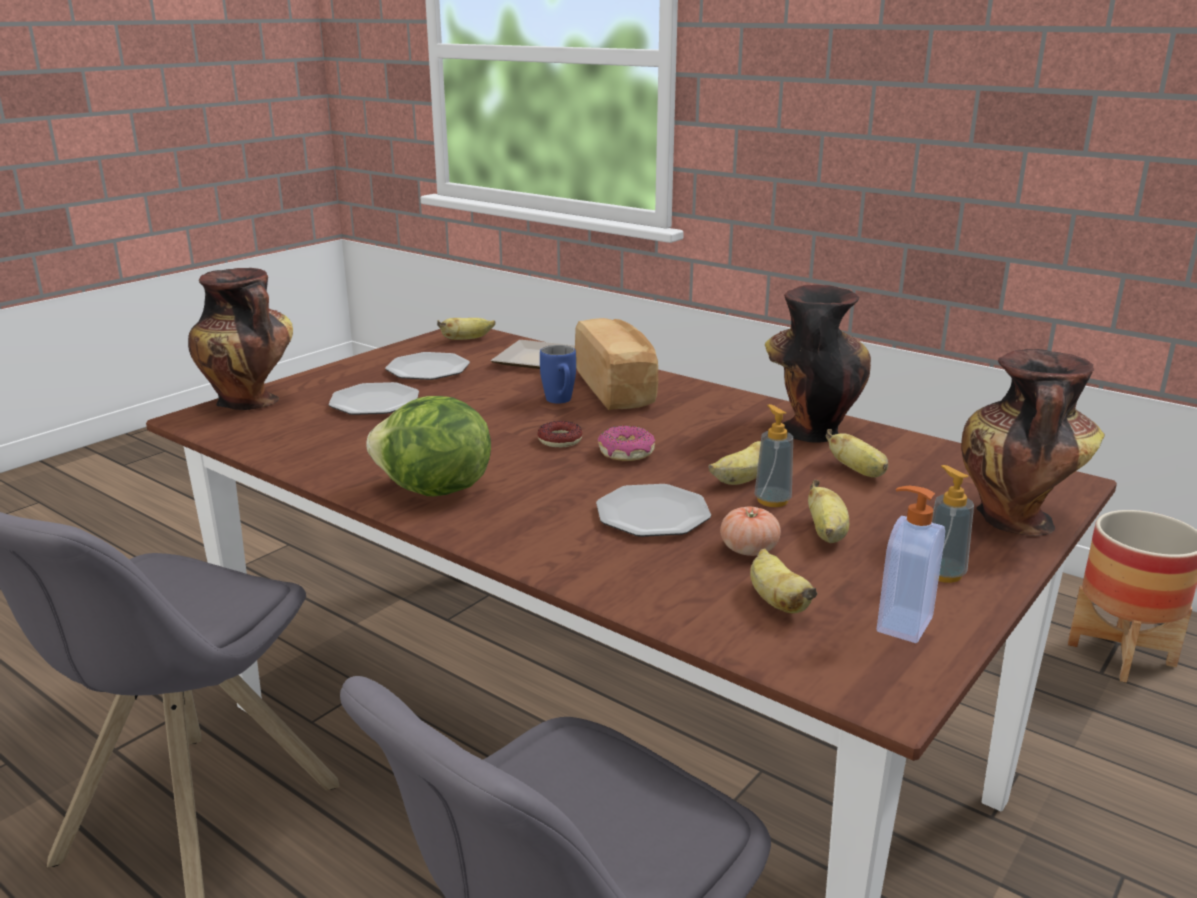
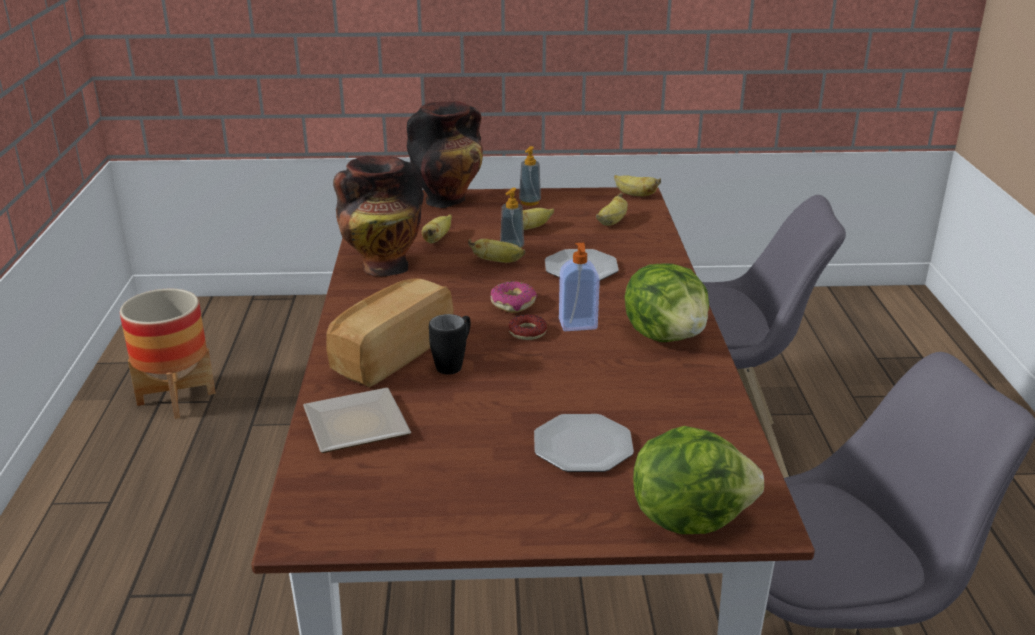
camera: 130 degrees left, 5 degrees up
vase [188,268,293,410] -> lettuce [633,426,764,534]
plate [385,352,470,380] -> none
banana [437,318,496,340] -> banana moved to [614,175,661,197]
blue mug [540,345,576,404] -> black mug [429,314,471,375]
tomato [720,506,781,556] -> none
soap dispenser [877,486,945,643] -> soap dispenser moved to [559,243,600,331]

